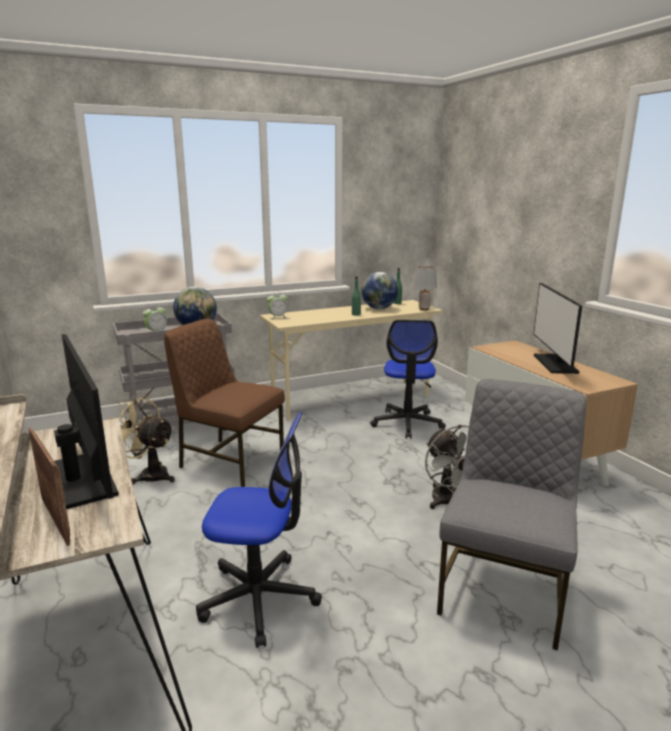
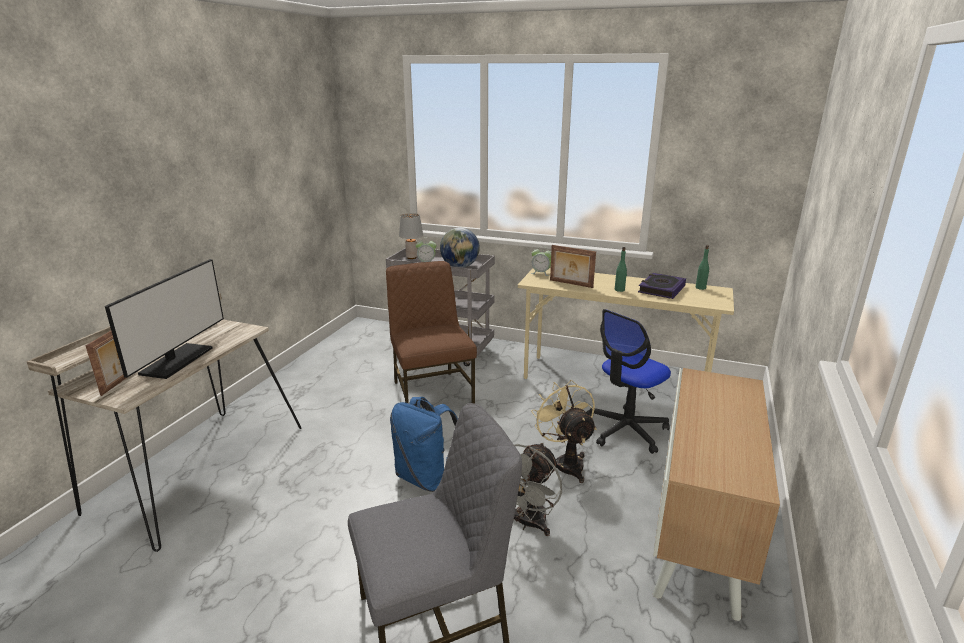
camera: 45 degrees right, 5 degrees up
beige fan [109,397,175,484] -> beige fan moved to [531,380,597,483]
office chair [196,412,322,648] -> none
globe [361,272,398,309] -> book [638,273,686,299]
grey table lamp [414,266,437,310] -> grey table lamp moved to [399,213,423,259]
monitor [534,283,582,374] -> none
none -> blue backpack [390,397,458,492]
none -> picture frame [550,245,596,288]

